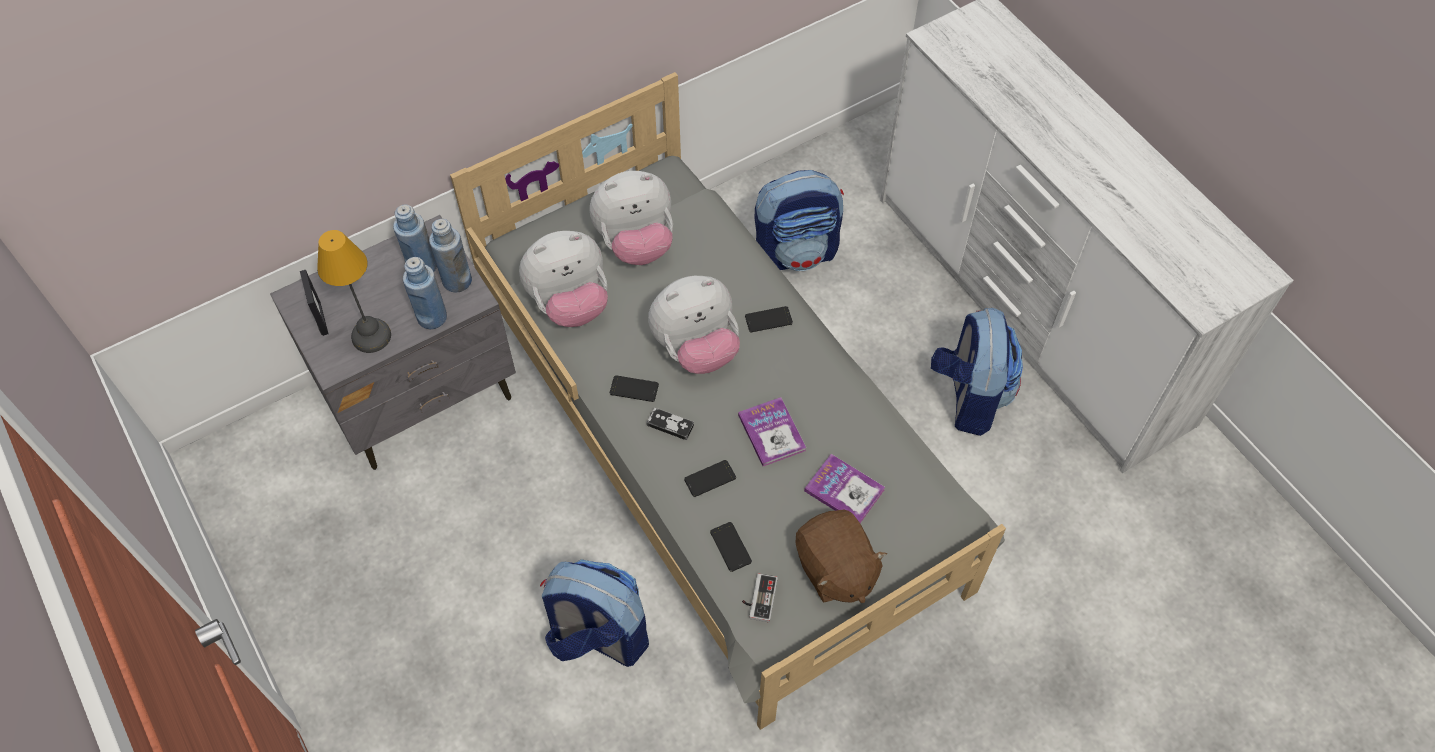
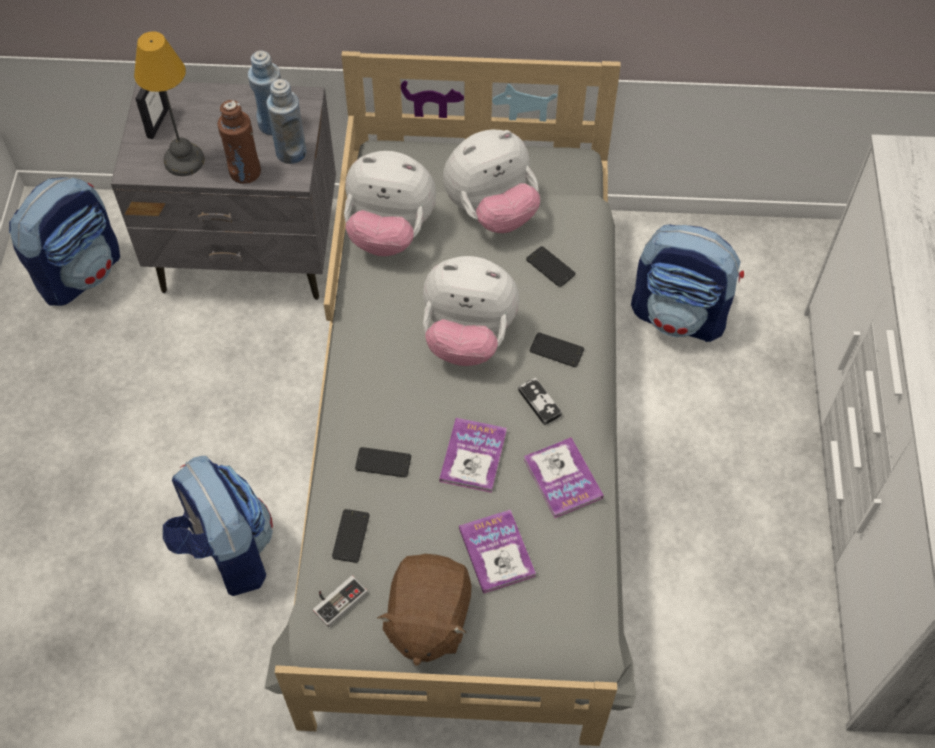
camera: 35 degrees right, 0 degrees up
blue bottle [403,257,447,329] -> brown bottle [217,100,261,184]
plush toy [590,171,673,265] -> plush toy turned 45 degrees counterclockwise [443,130,540,233]
phone [610,375,659,402] -> phone moved to [526,246,576,287]
game controller [647,408,694,440] -> game controller moved to [518,378,562,425]
backpack [931,308,1023,436] -> backpack moved to [9,177,120,306]
none -> book [524,437,604,518]

